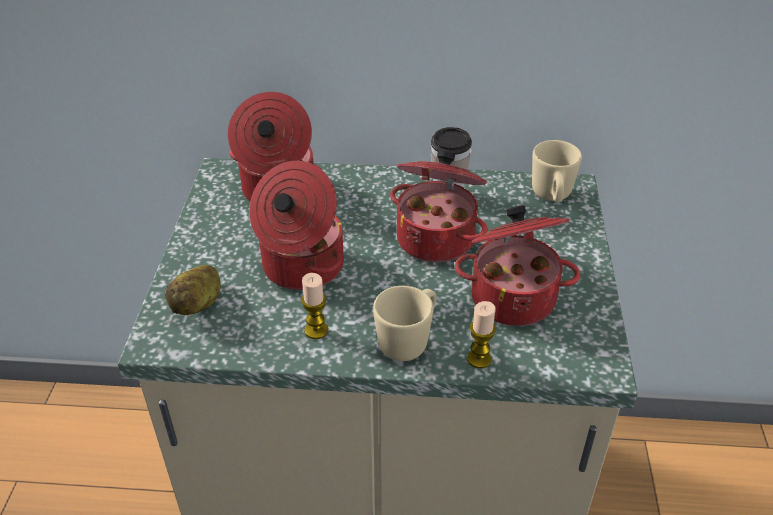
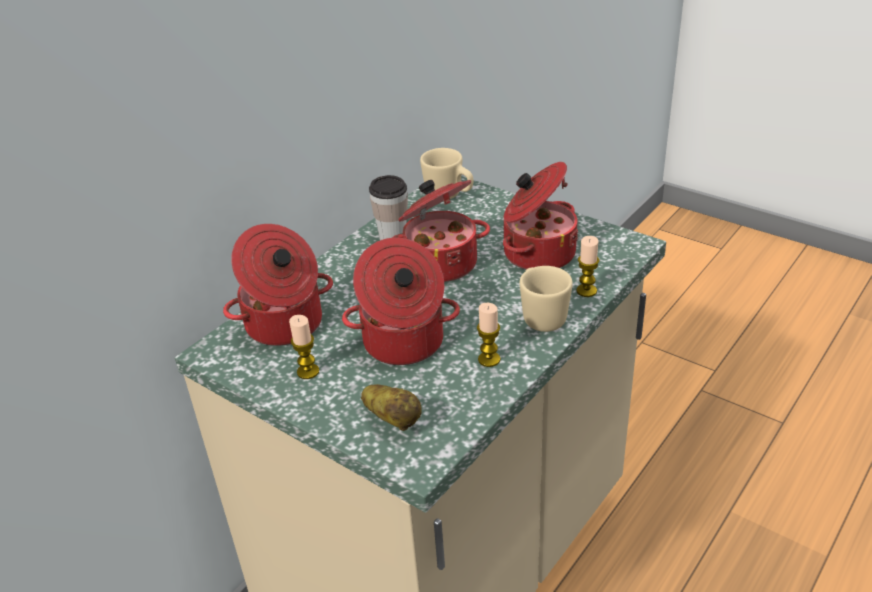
camera: 55 degrees left, 5 degrees down
none -> candle [289,315,319,379]

